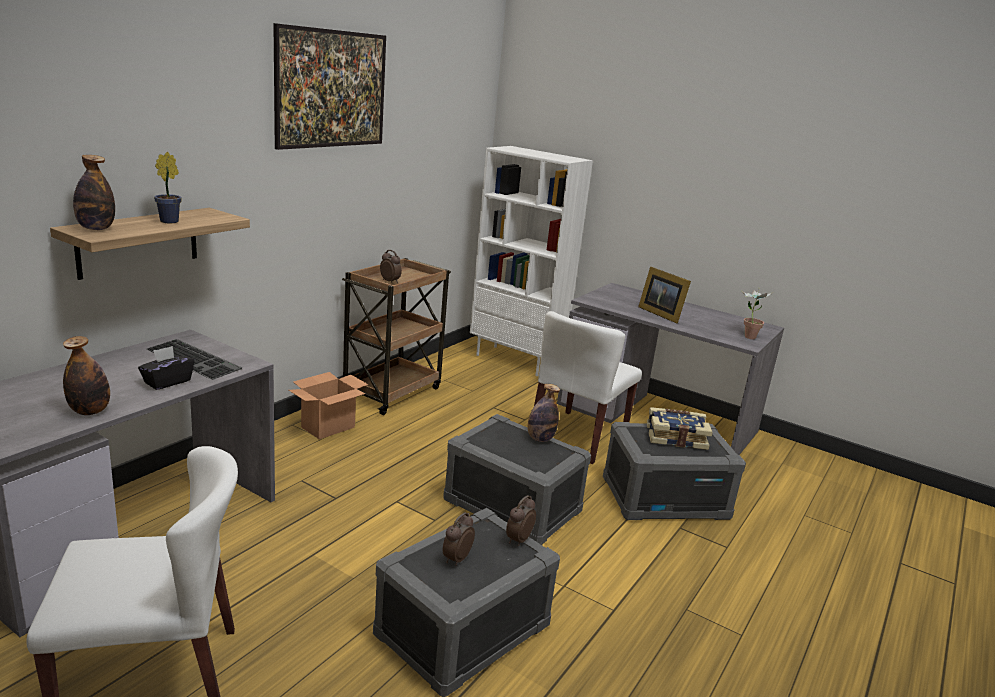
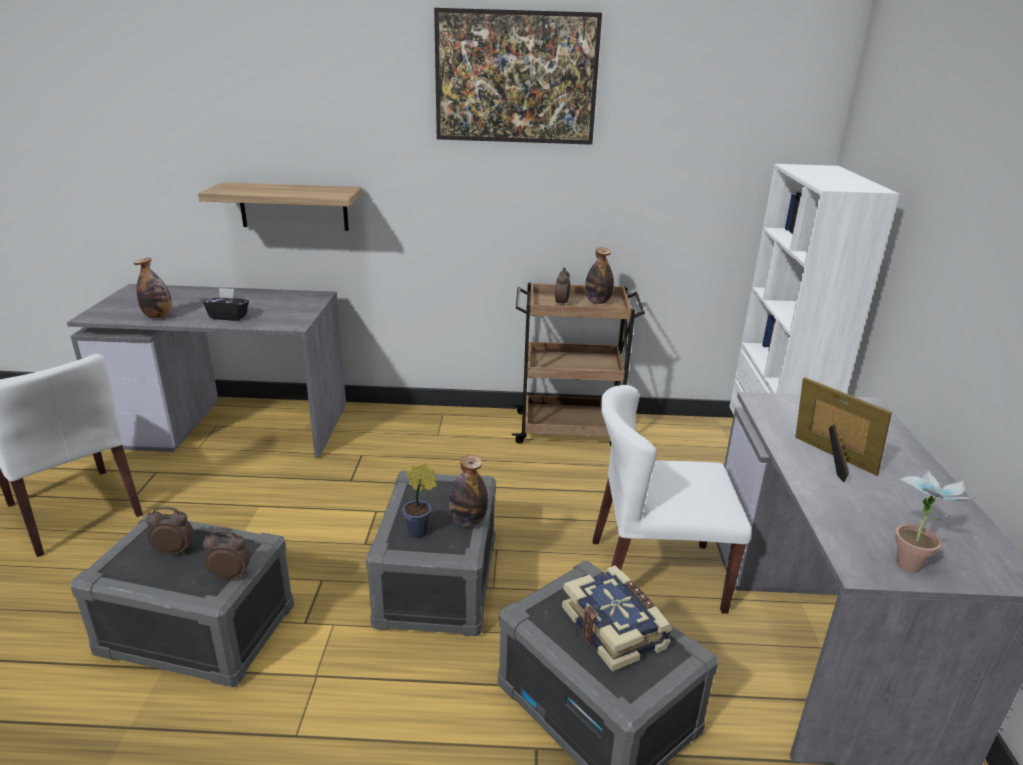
camera: 60 degrees right, 5 degrees up
bottle [73,155,115,230] -> bottle moved to [585,248,614,304]
keyboard [146,339,242,380] -> none
potted plant [154,152,182,223] -> potted plant moved to [402,463,437,538]
cardboard box [289,372,368,439] -> none
picture frame [638,267,691,323] -> picture frame turned 120 degrees clockwise [795,377,892,482]

